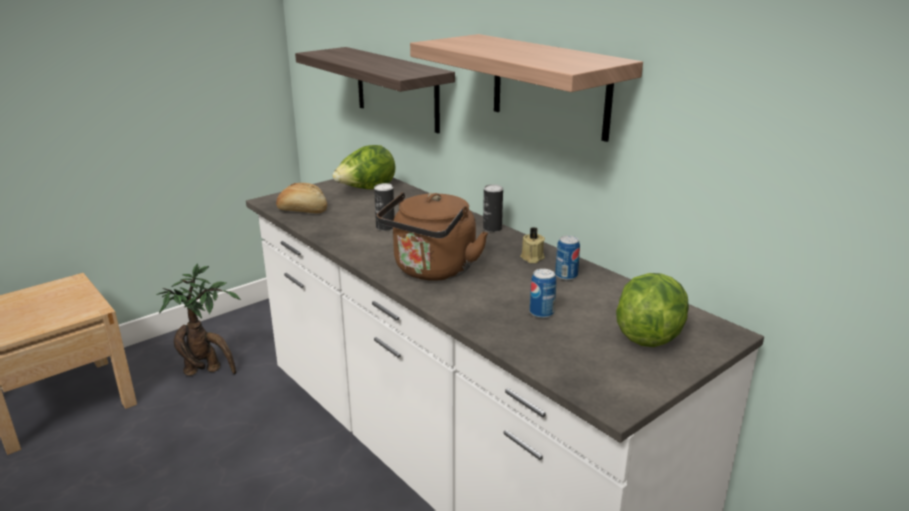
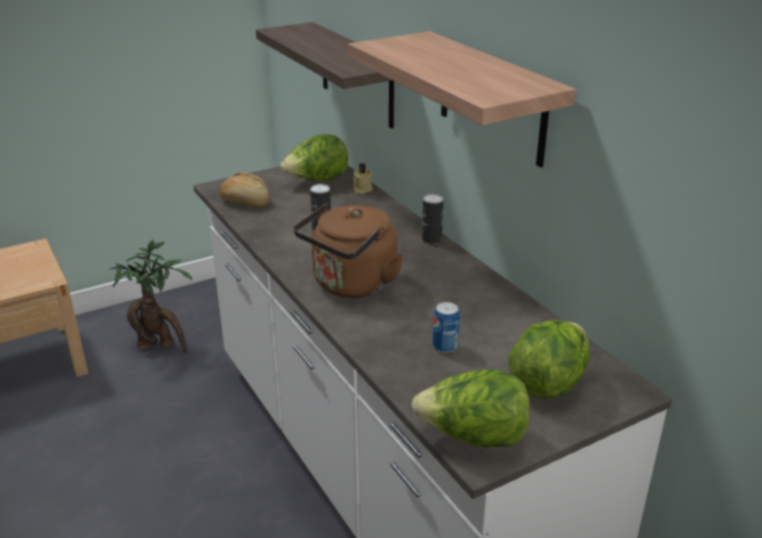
camera: 10 degrees right, 5 degrees up
beige candle [520,227,545,263] -> beige candle moved to [353,163,372,194]
can [555,236,580,280] -> none
none -> lettuce [411,370,530,447]

